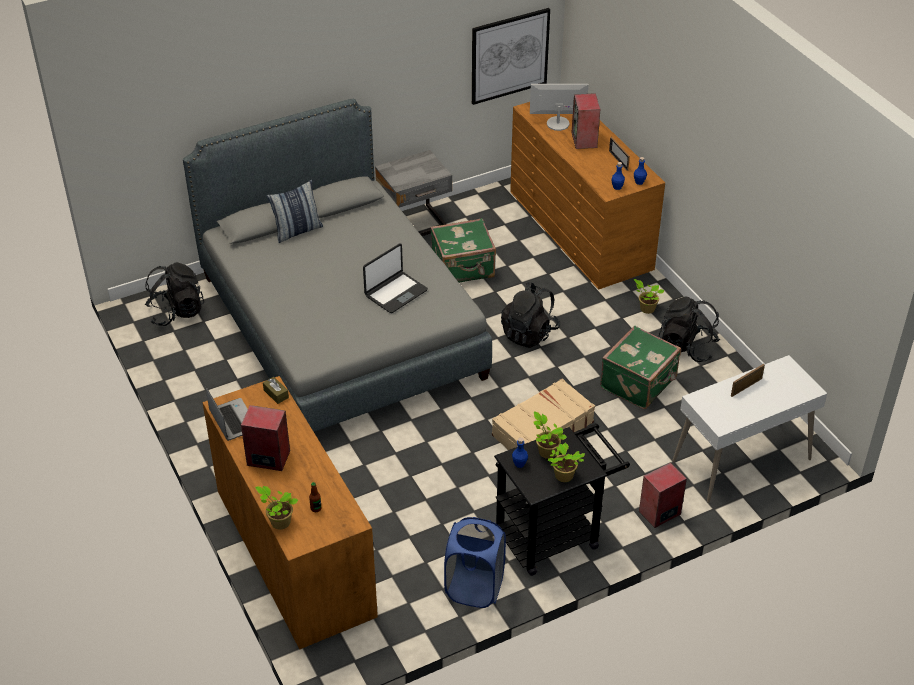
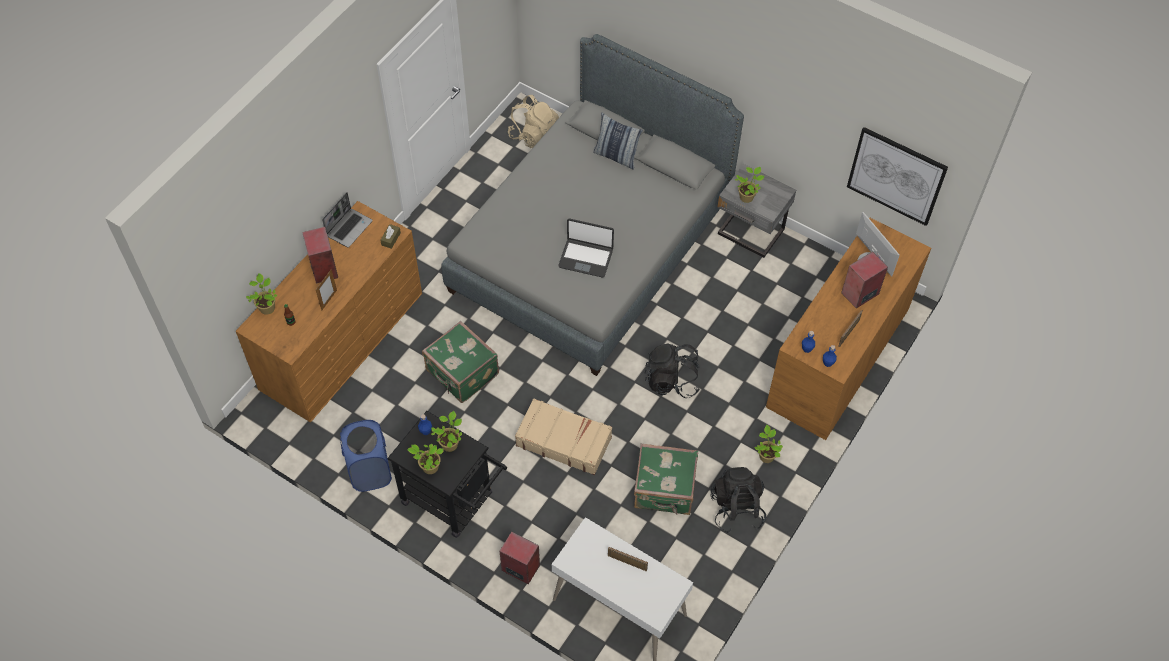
camera: 60 degrees right, 15 degrees up
black backpack [145,262,204,326] -> beige backpack [508,95,559,148]
green suitcase [430,218,496,283] -> green suitcase moved to [422,321,499,403]
none -> picture frame [316,269,337,311]
none -> potted plant [735,167,764,203]

